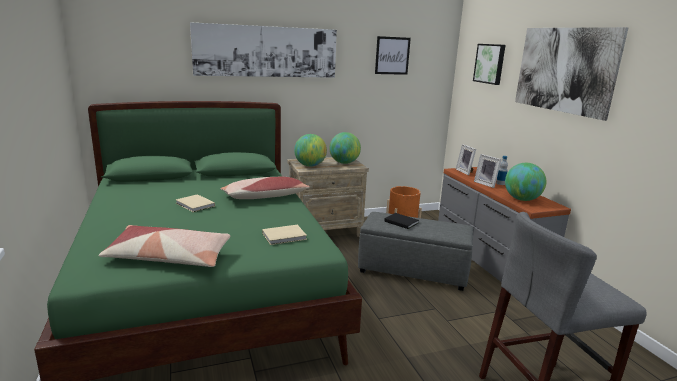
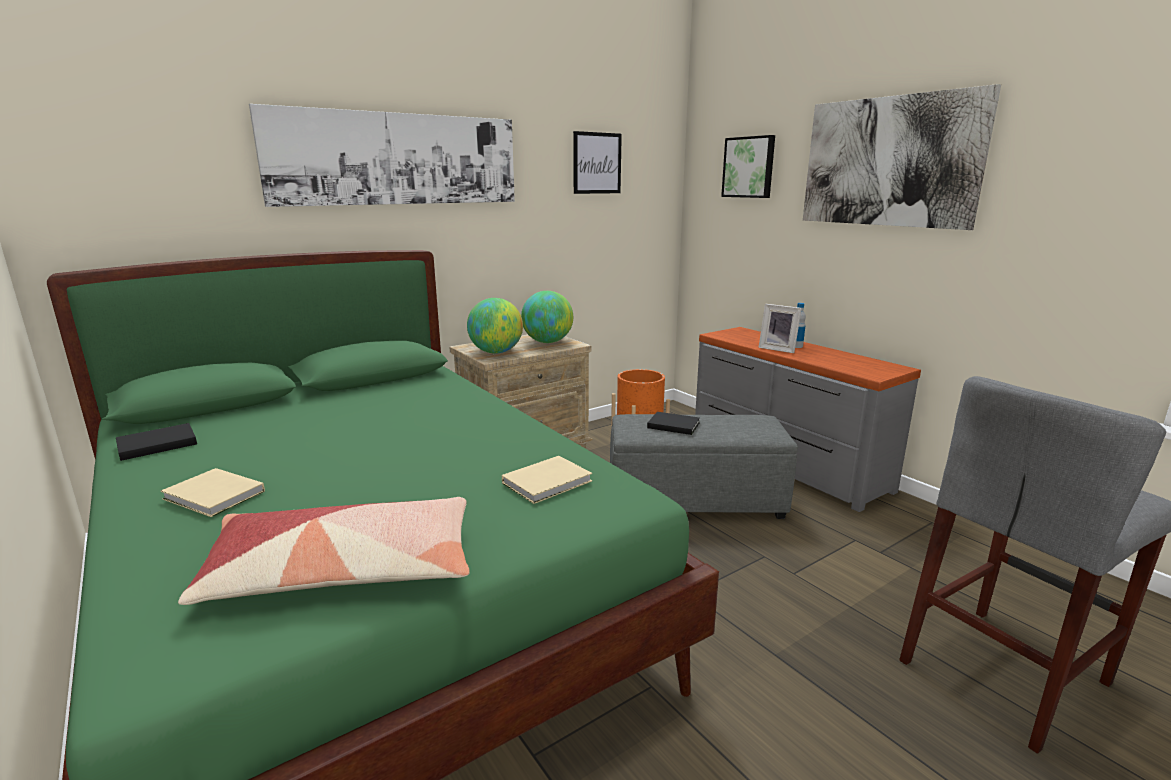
camera: 15 degrees left, 0 degrees up
beige book [176,194,215,212] -> beige book moved to [161,468,265,517]
pillow [220,177,310,199] -> none
picture frame [456,144,476,175] -> none
globe [505,163,546,201] -> none
none -> black book [116,423,197,461]

